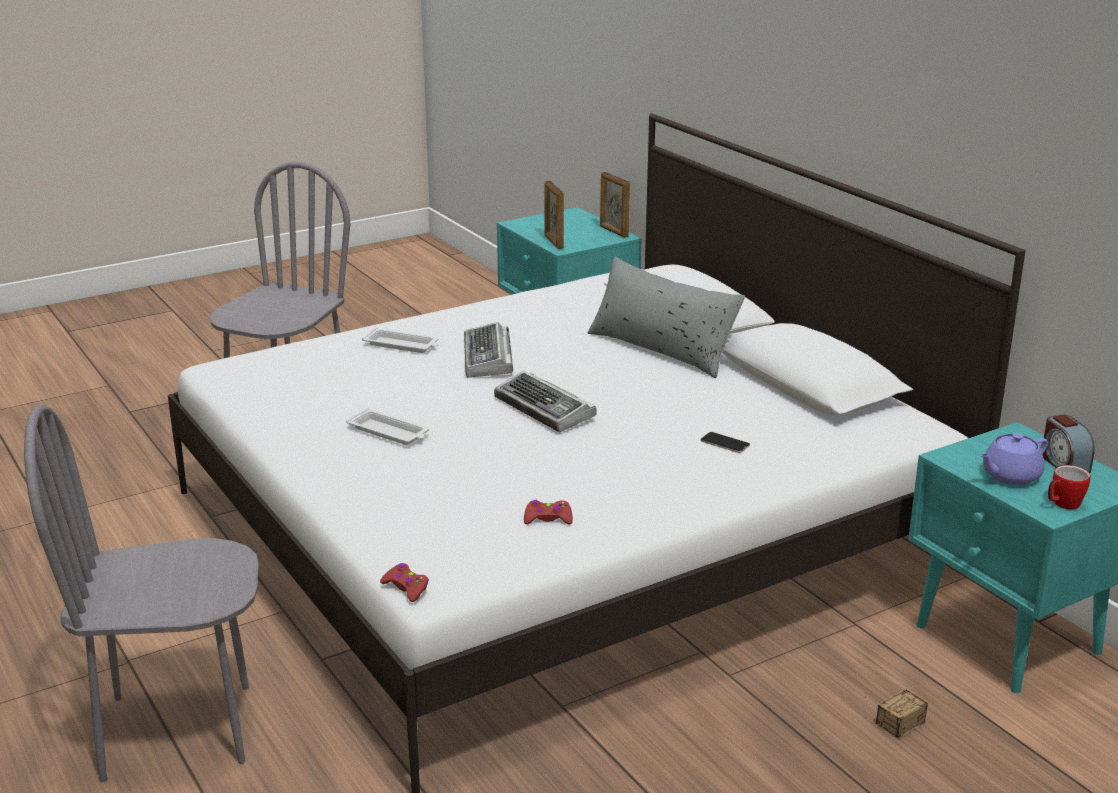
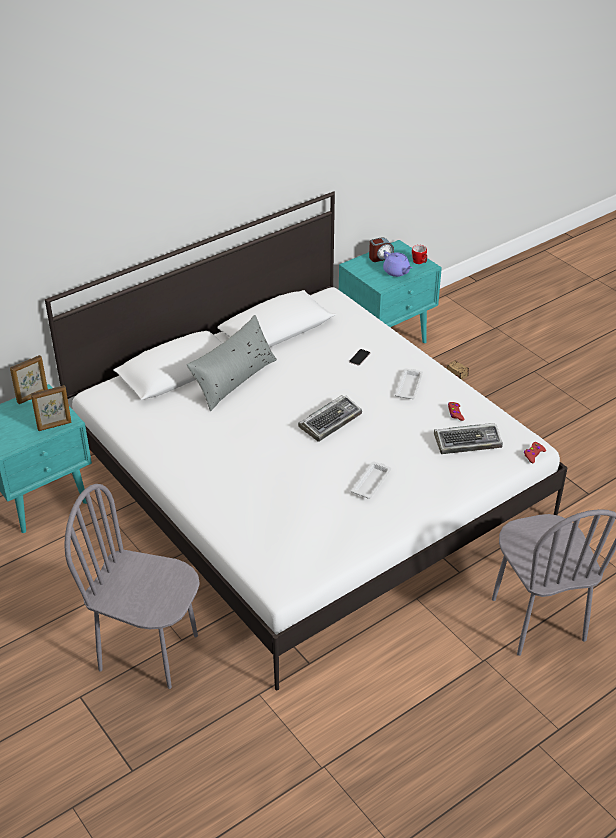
camera: 95 degrees left, 15 degrees up
white tray [362,327,438,353] -> white tray moved to [395,369,423,399]
keyboard [464,322,513,378] -> keyboard moved to [434,423,503,454]

